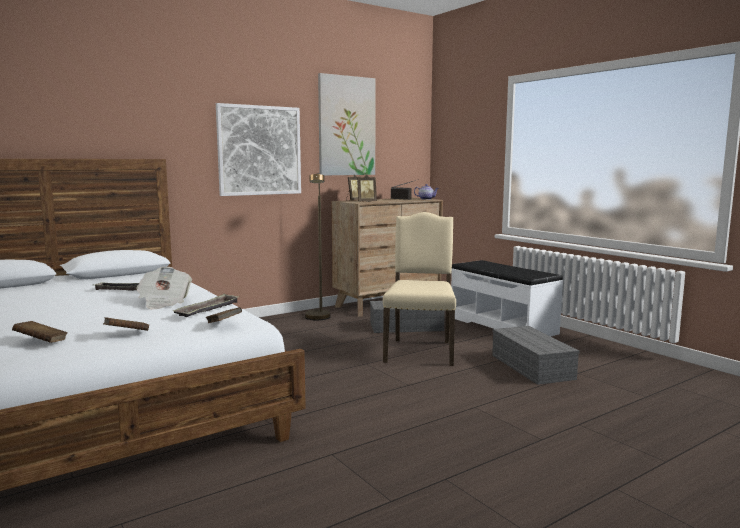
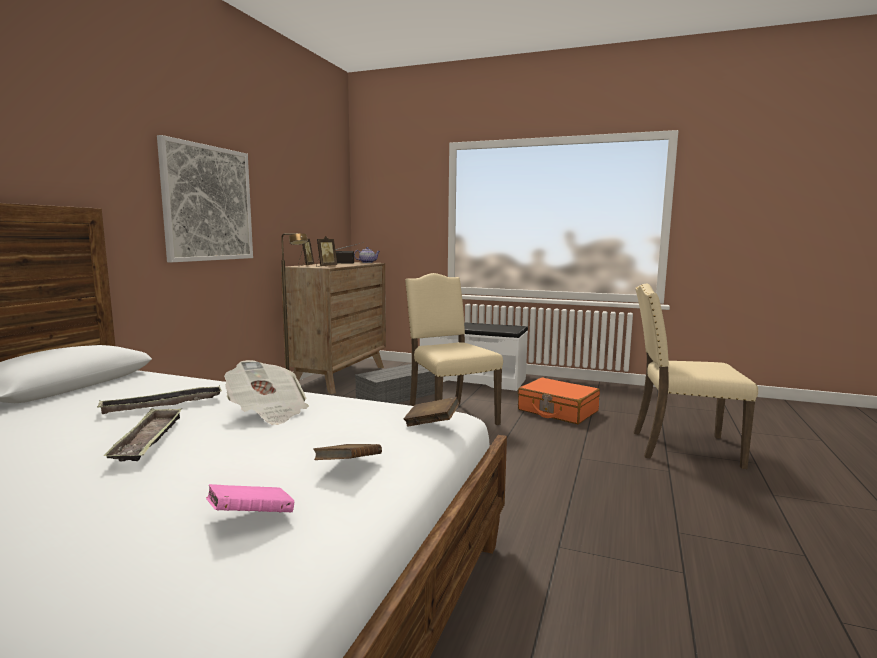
camera: 35 degrees left, 0 degrees up
brown book [12,321,67,343] -> pink book [206,484,294,512]
tray [173,294,239,317] -> tray moved to [104,408,182,461]
picture [318,73,376,176] -> none
grey storage box [492,326,579,385] -> orange suitcase [518,377,600,424]
none -> beige chair [633,284,758,469]

